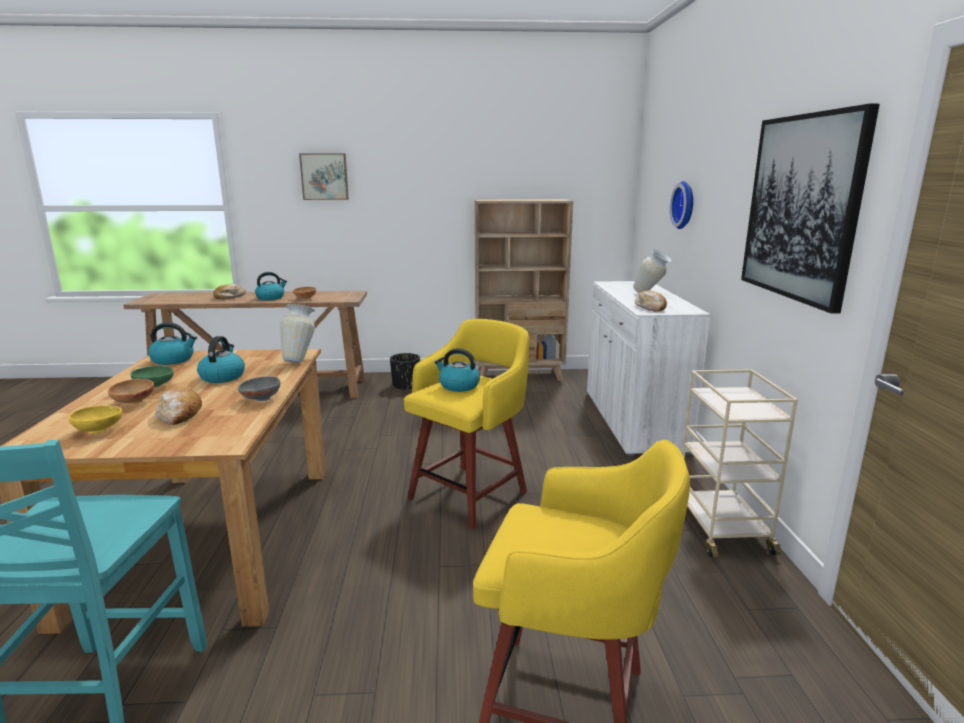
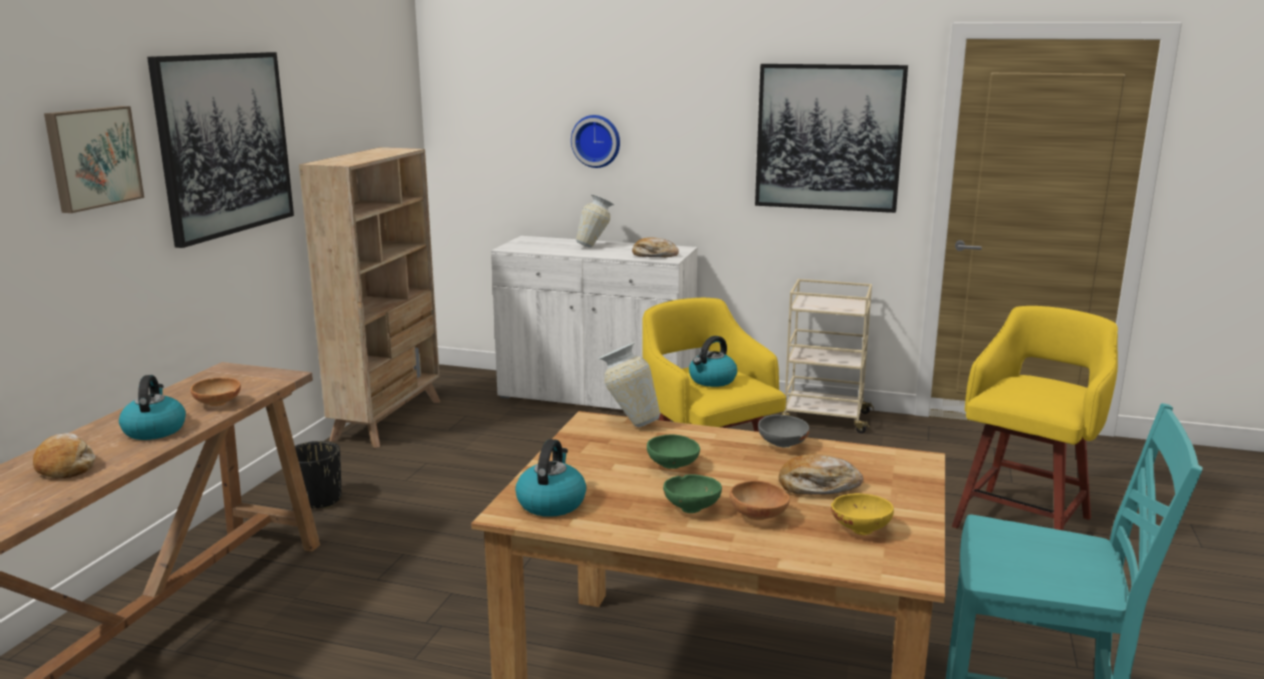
camera: 70 degrees left, 0 degrees up
kettle [197,336,245,383] -> green bowl [647,435,700,469]
none -> picture [147,52,294,248]

